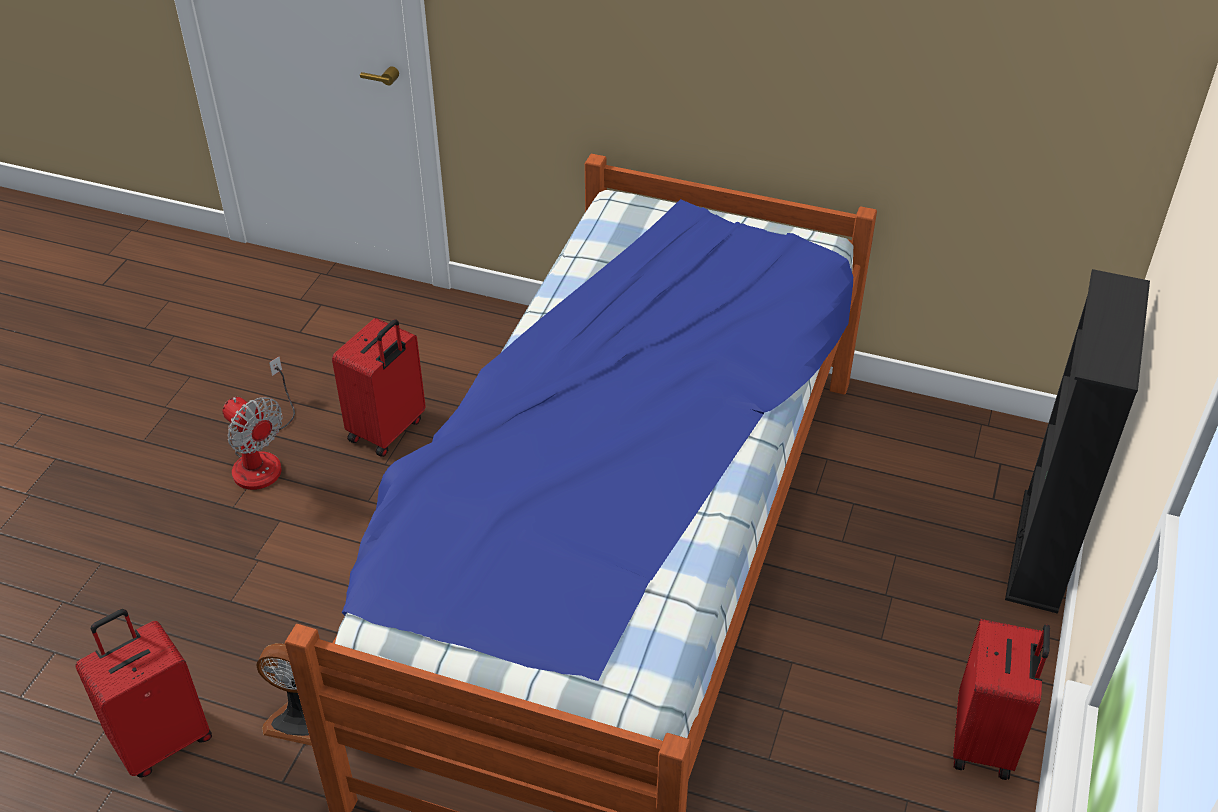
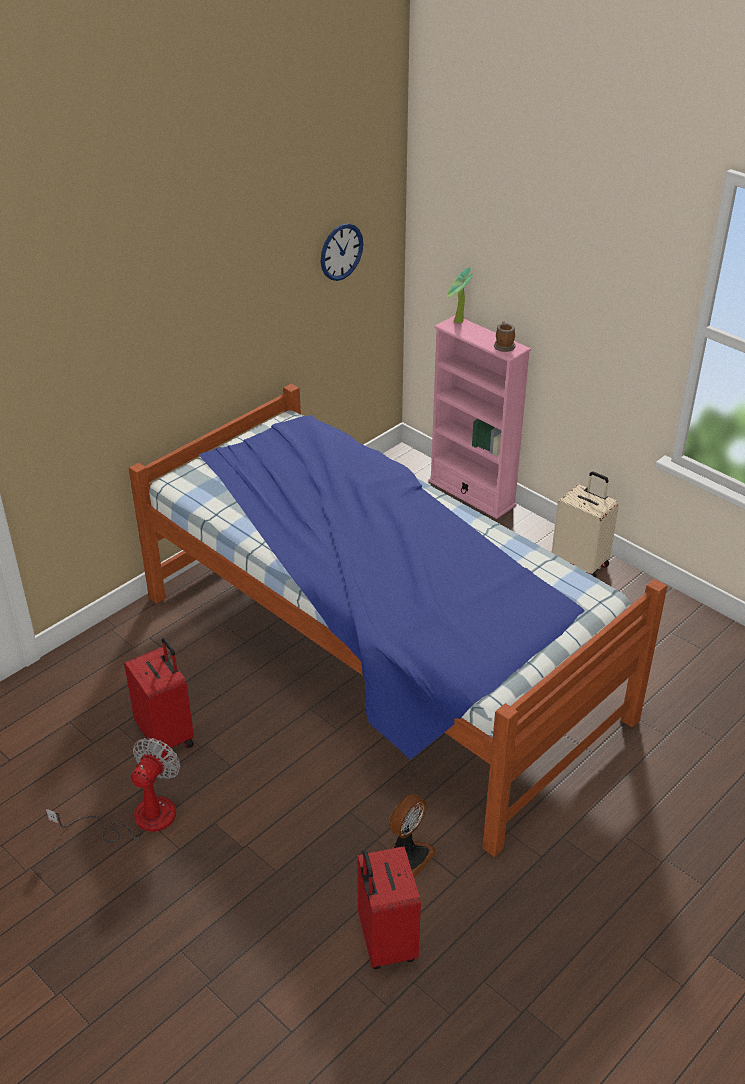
camera: 65 degrees left, 5 degrees down
fan [223,357,295,490] -> fan turned 45 degrees counterclockwise [46,738,180,842]
red suitcase [953,619,1050,780] -> beige suitcase [552,471,619,577]
black bookcase [1005,269,1150,614] -> pink bookcase [429,315,531,519]
none -> wall clock [321,223,363,281]
none -> potted plant [447,267,473,323]
none -> mug [494,321,515,352]

